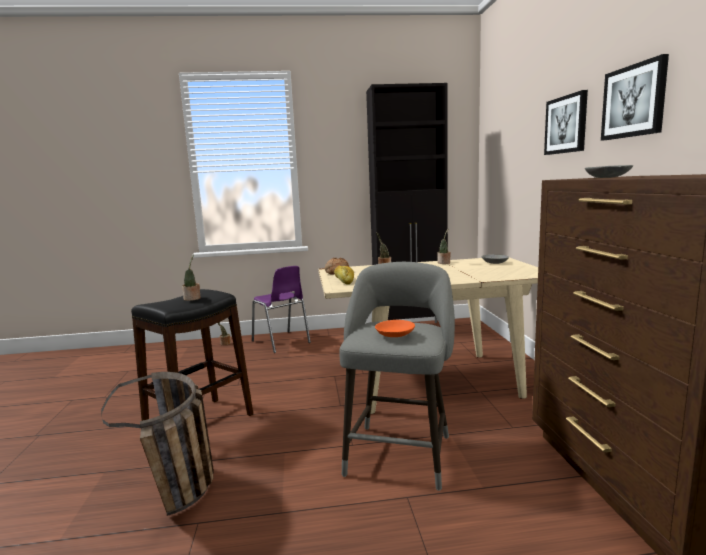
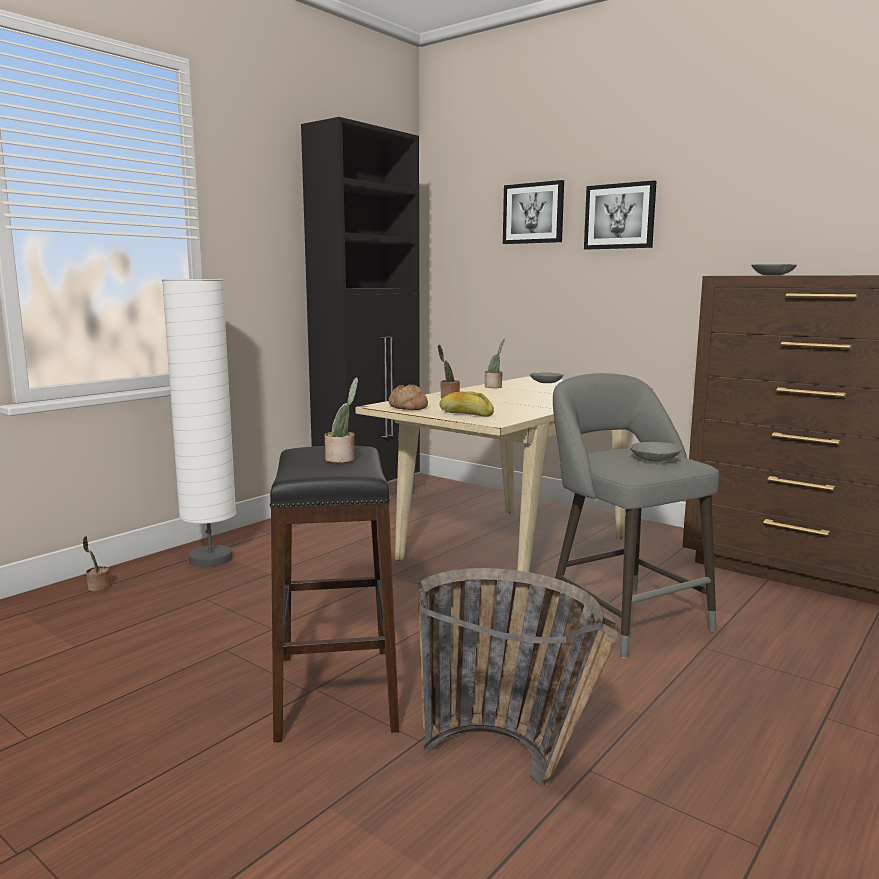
camera: 45 degrees left, 0 degrees up
purple chair [252,266,311,353] -> white floor lamp [162,279,236,567]
orange bowl [375,320,415,337] -> grey bowl [630,442,682,462]
picture [601,54,669,140] -> picture moved to [503,180,564,244]

